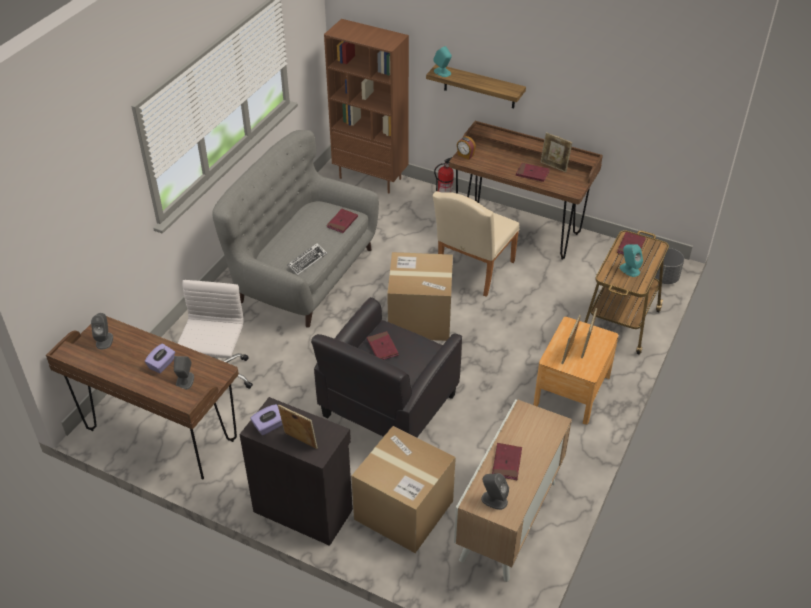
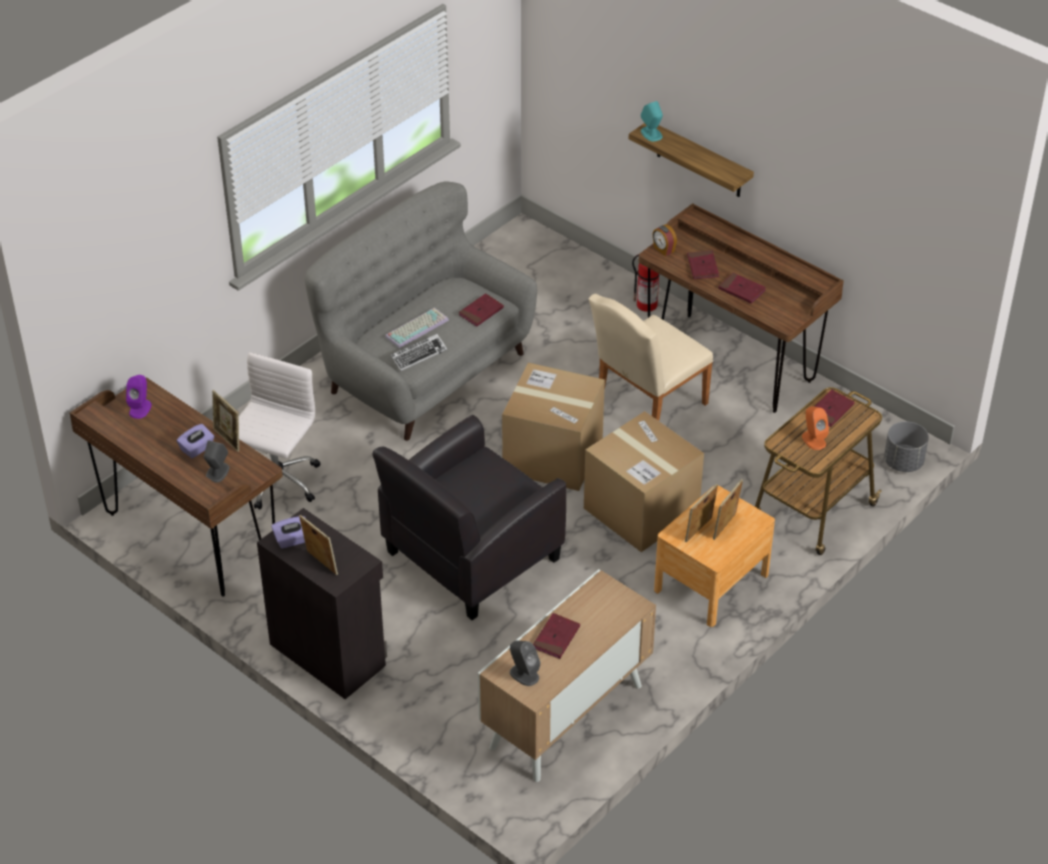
camera: 15 degrees right, 0 degrees up
grey speaker [91,313,113,349] -> purple speaker [126,375,152,419]
brown bookcase [324,19,409,194] -> none
cardboard box [351,426,456,553] -> cardboard box moved to [584,411,704,552]
red book [367,331,399,360] -> red book moved to [687,250,719,279]
picture frame [540,132,572,172] -> picture frame moved to [212,390,239,452]
turquoise speaker [620,244,643,277] -> orange speaker [802,406,829,450]
none -> keyboard [385,308,449,348]

